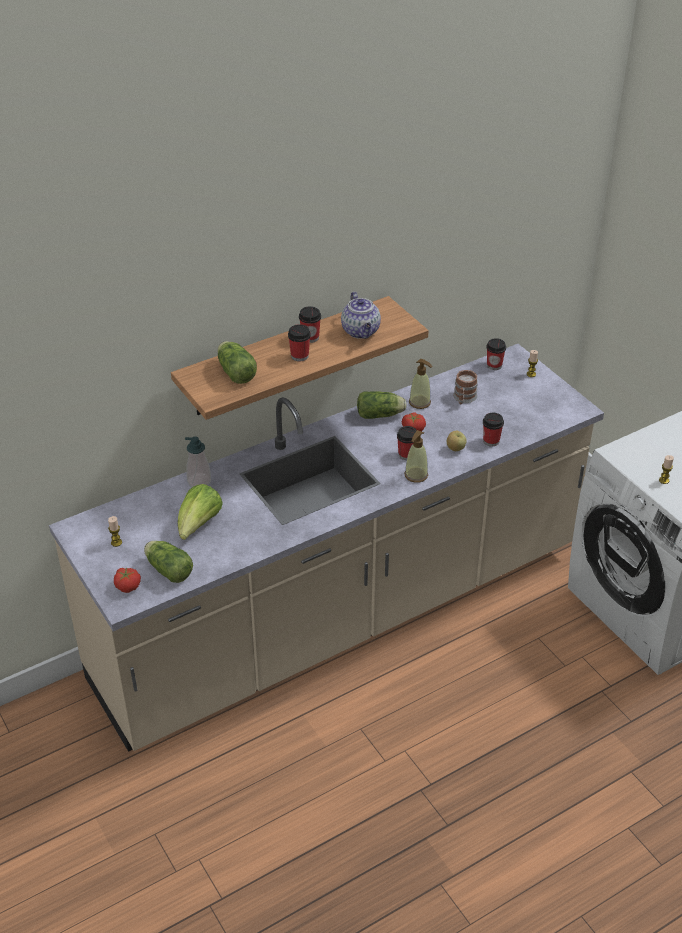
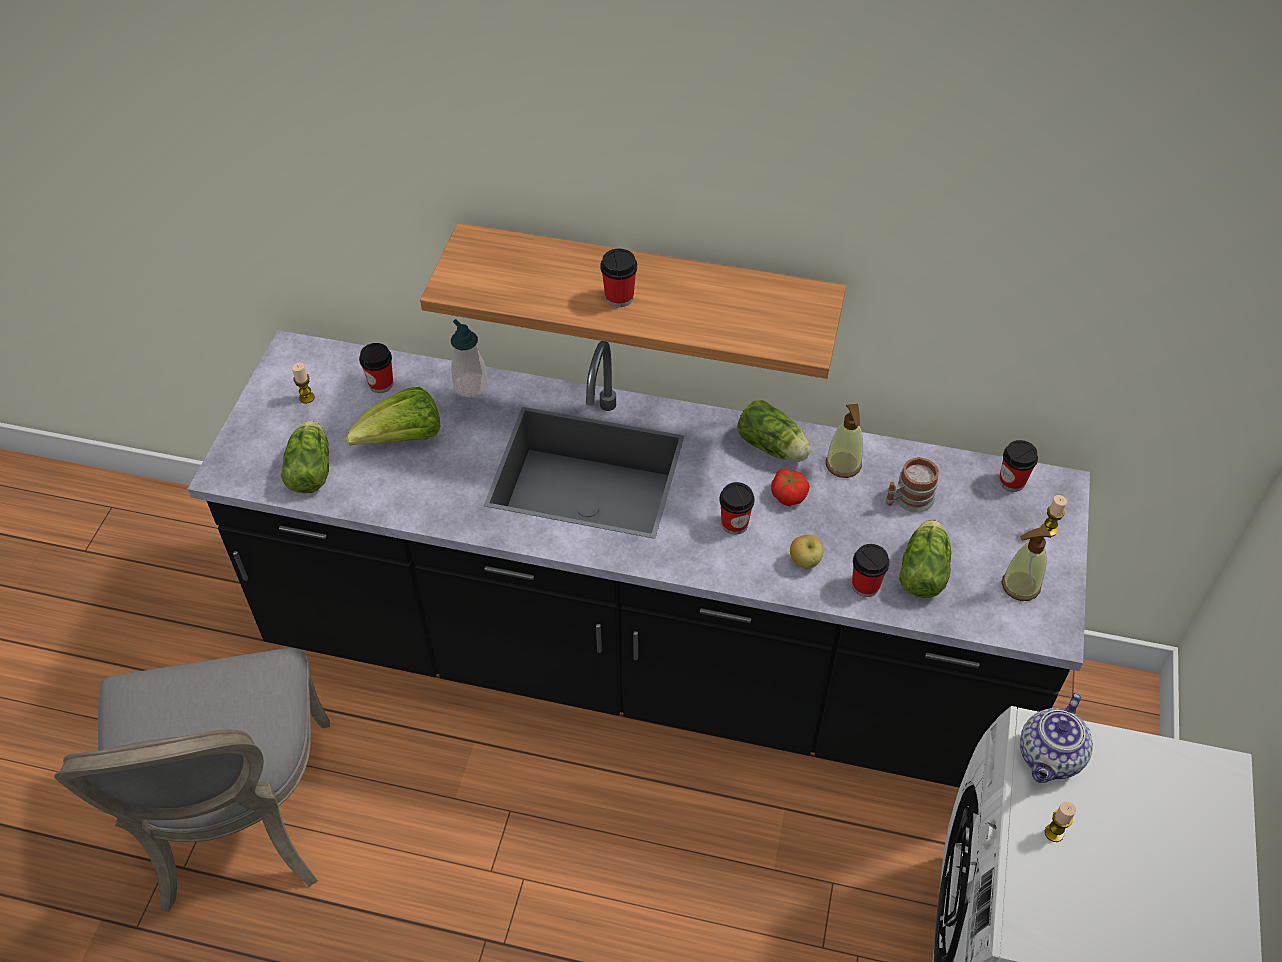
camera: 45 degrees right, 10 degrees up
beige counter [49,344,604,752] -> black counter [187,330,1090,787]
tomato [114,568,141,593] -> none
lettuce [217,341,257,384] -> lettuce moved to [899,520,951,598]
cup [299,306,321,343] -> cup moved to [359,343,393,393]
teapot [341,292,381,339] -> teapot moved to [1020,693,1093,783]
soap dispenser [405,430,428,483] -> soap dispenser moved to [1002,527,1051,601]
none -> grey chair [54,648,330,912]

